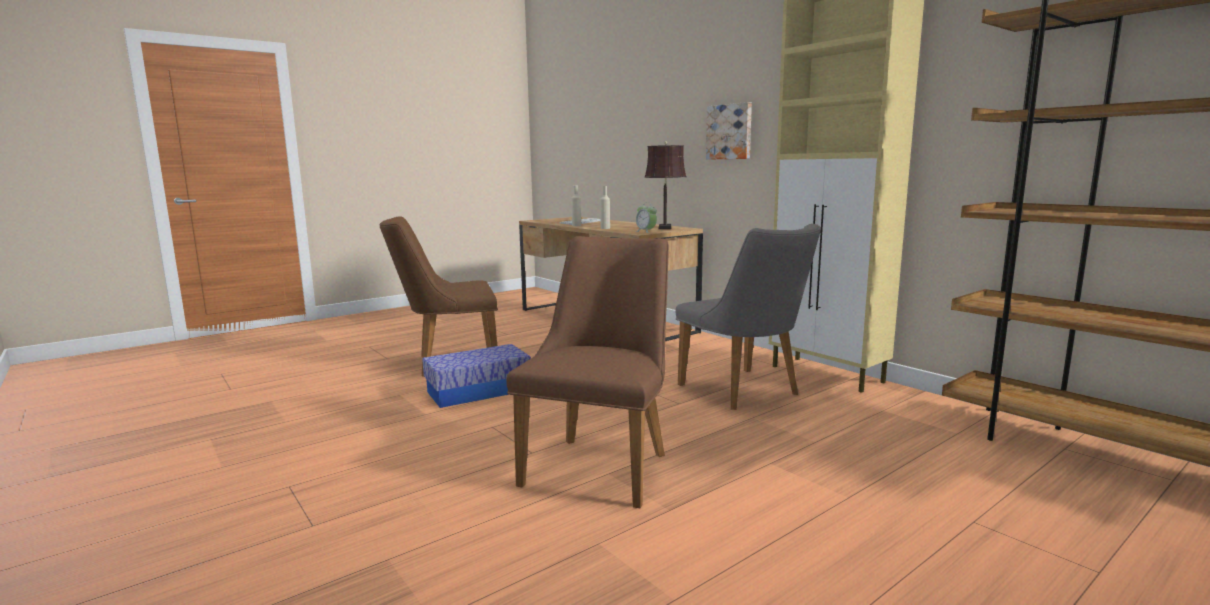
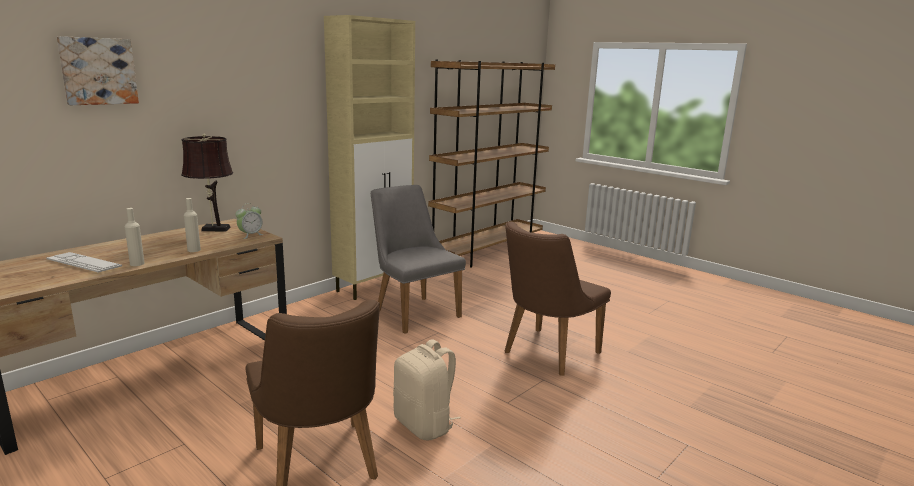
camera: 100 degrees left, 5 degrees up
storage box [422,344,531,408] -> beige backpack [393,339,461,440]
brown chair [506,236,669,508] -> brown chair turned 60 degrees counterclockwise [505,222,611,376]
grey chair [676,224,821,410] -> grey chair turned 90 degrees counterclockwise [371,185,466,334]
picture [706,102,752,160] -> picture moved to [57,36,139,105]

